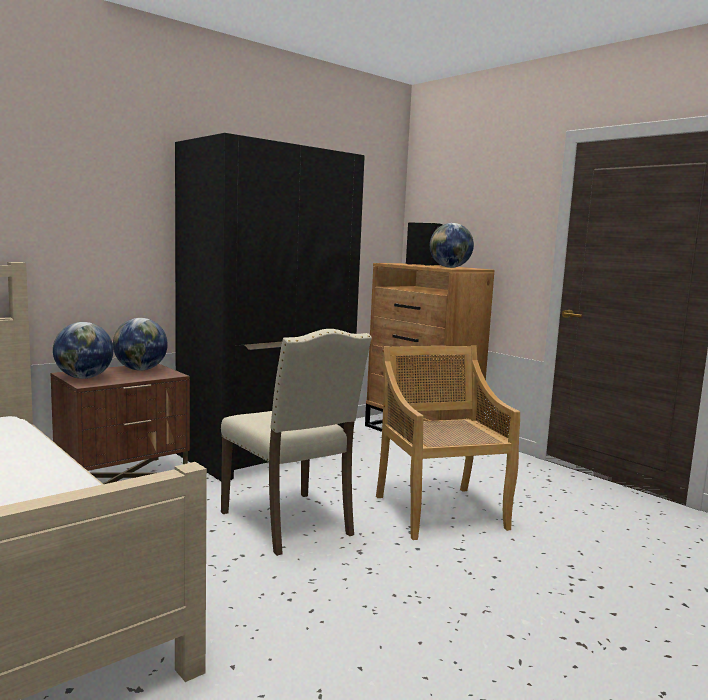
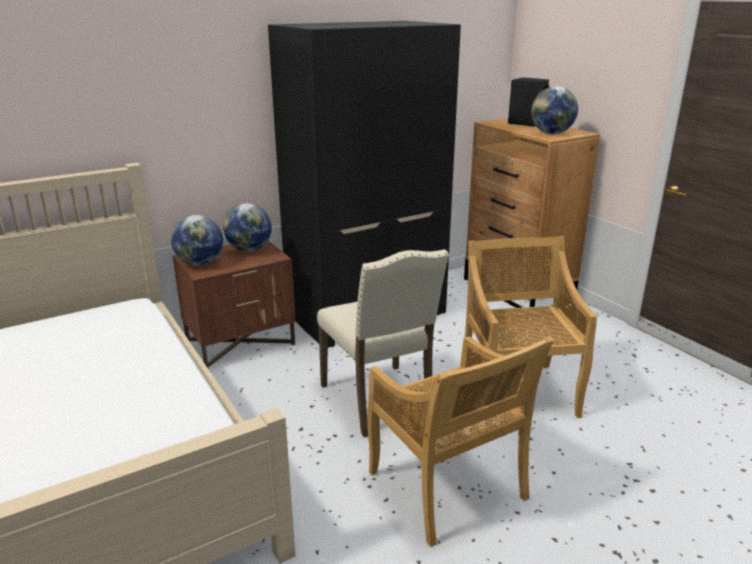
camera: 10 degrees right, 15 degrees up
none -> beige chair [367,336,554,547]

